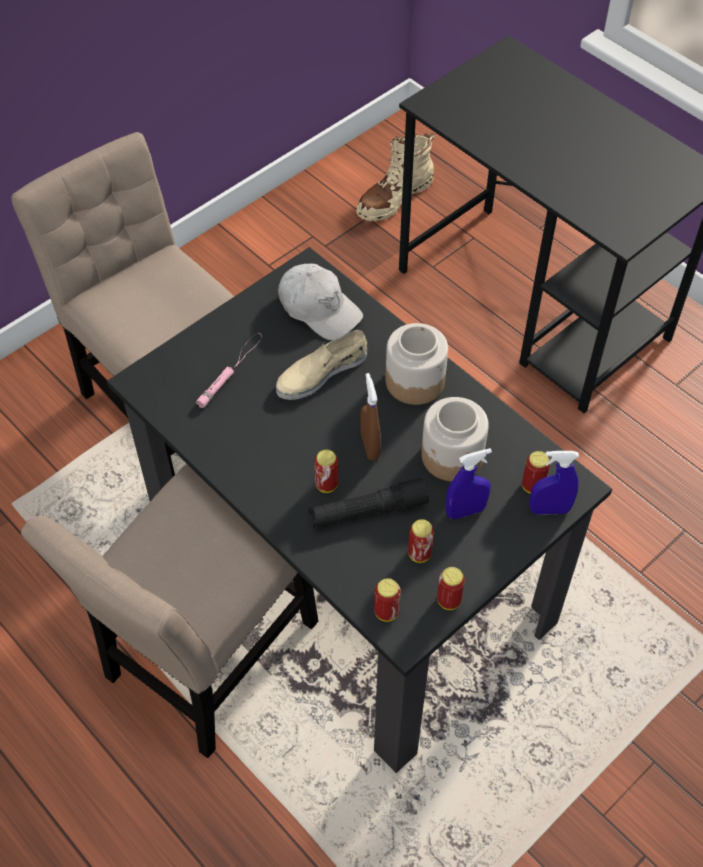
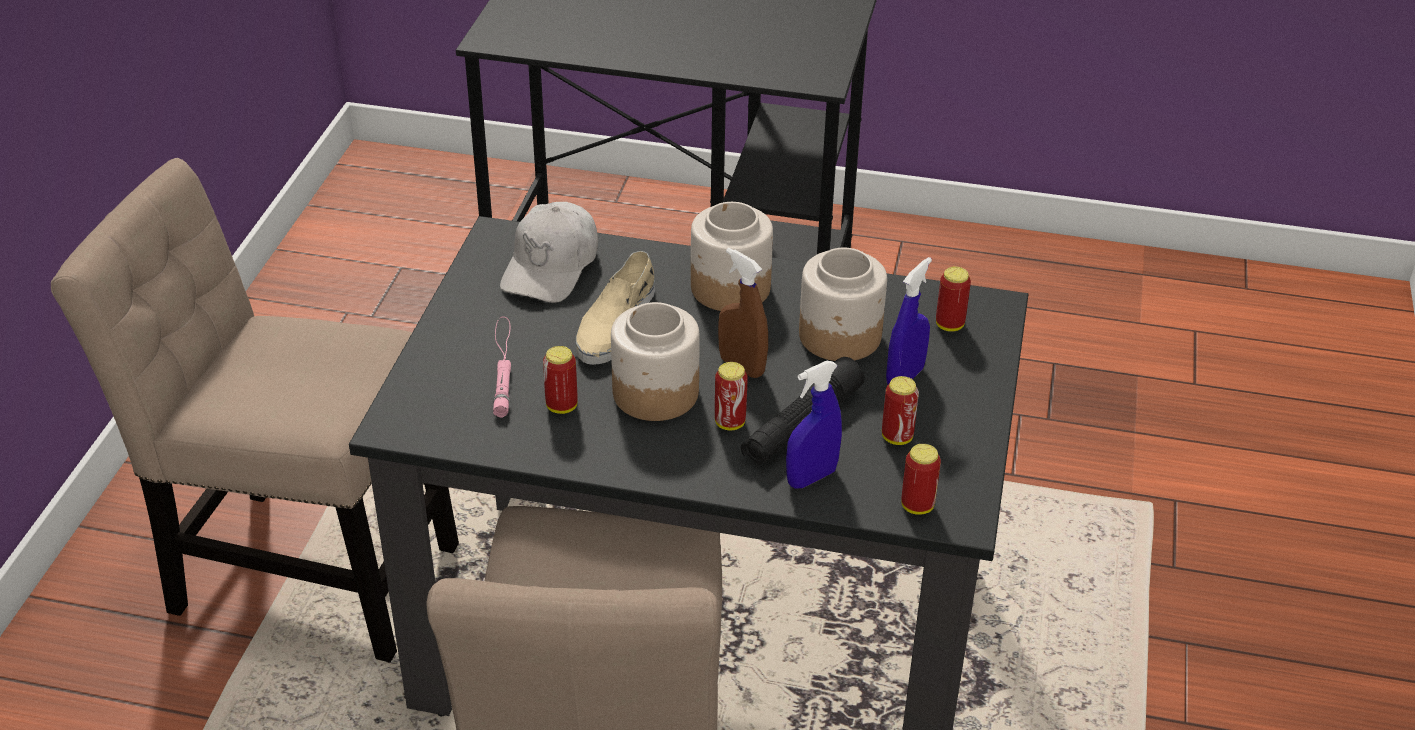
camera: 35 degrees left, 15 degrees down
white cap [278,264,363,340] -> white cap turned 105 degrees clockwise [500,202,598,303]
beige boot [356,132,435,221] -> none
can [437,567,465,610] -> can moved to [543,346,578,414]
blue spray bottle [529,451,579,515] -> blue spray bottle moved to [786,361,842,489]
none -> jar [611,302,700,421]

